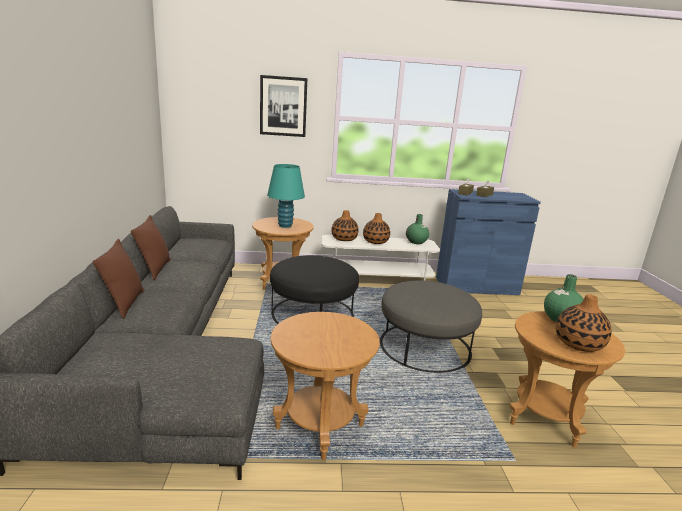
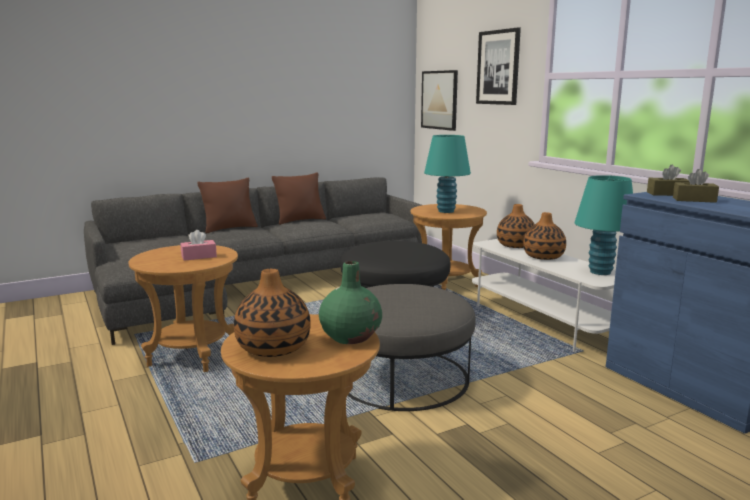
camera: 65 degrees right, 5 degrees down
green vase [406,214,429,244] -> turquoise table lamp [574,175,633,275]
none -> pink tissue box [180,230,217,261]
none -> picture [421,70,458,131]

